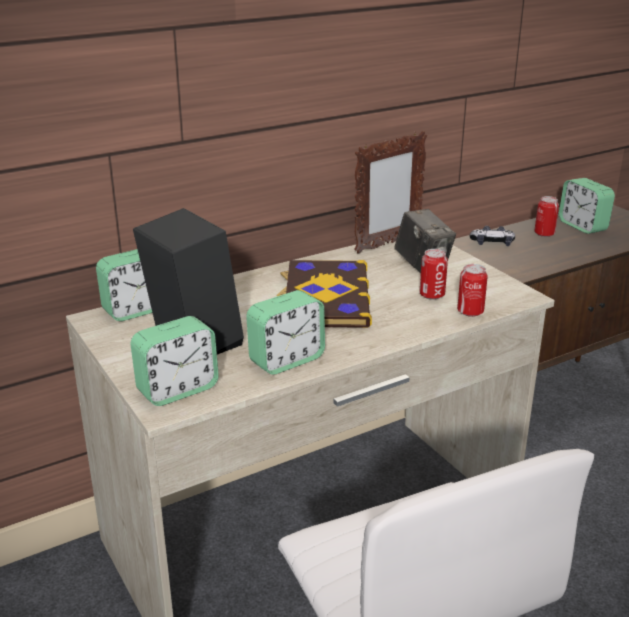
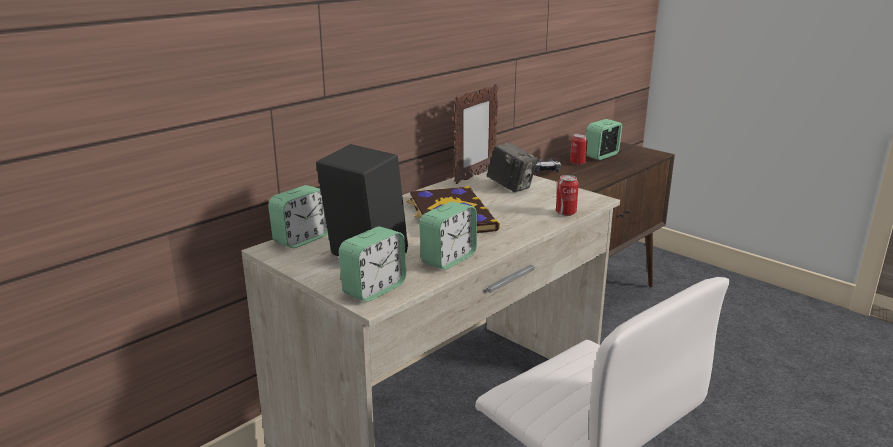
camera: 15 degrees left, 5 degrees down
can [420,249,448,300] -> none
alarm clock [559,178,615,234] -> alarm clock turned 90 degrees clockwise [586,119,622,160]

